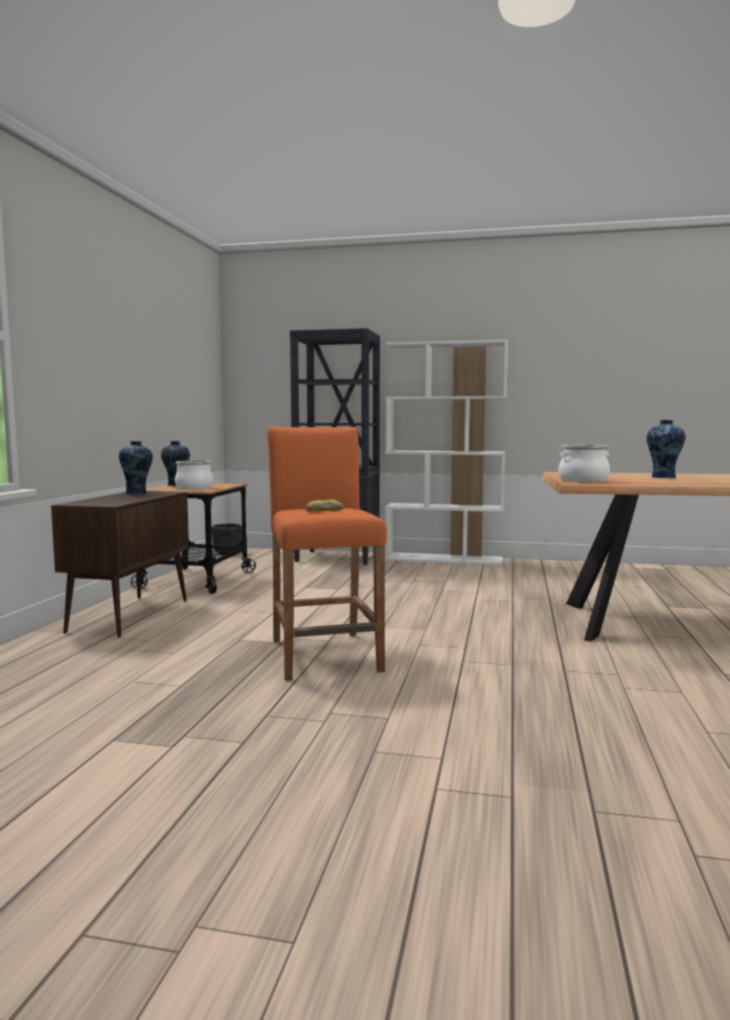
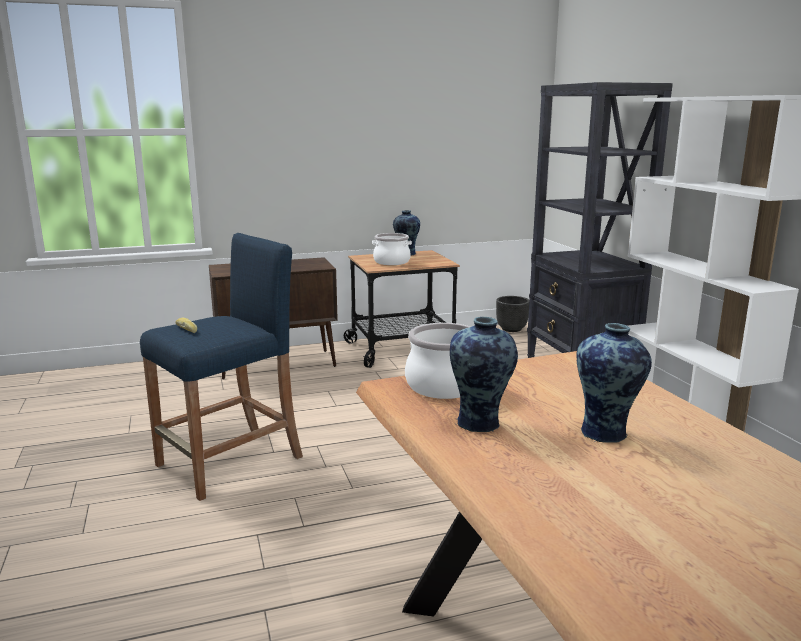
camera: 60 degrees right, 10 degrees up
vase [119,441,153,494] -> vase moved to [450,317,518,432]
orange stool [267,427,387,681] -> blue stool [140,233,303,501]

